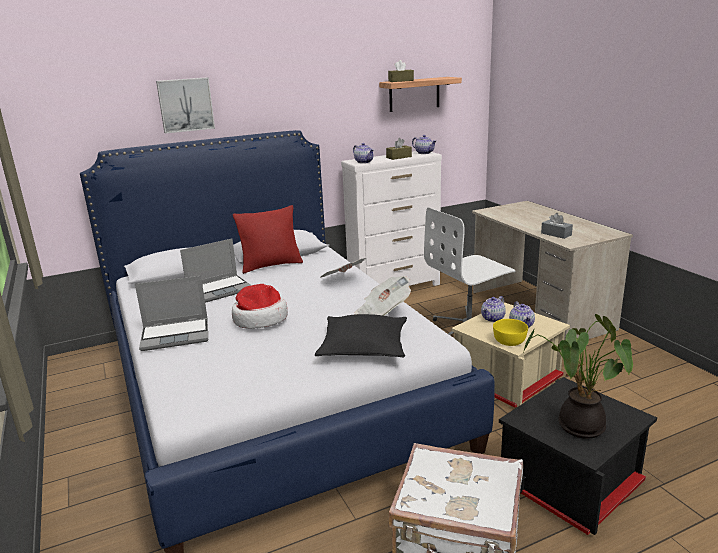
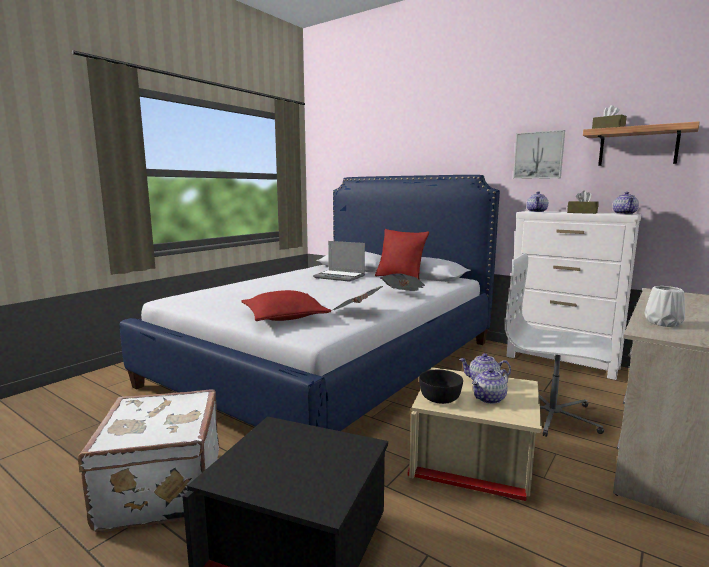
camera: 60 degrees right, 10 degrees down
laptop [135,276,208,351] -> none
picture [156,77,215,134] -> picture moved to [513,130,565,179]
hat [232,284,288,329] -> none
black pillow [315,314,407,358] -> red pillow [241,290,331,321]
yellow bowl [493,319,528,346] -> black bowl [419,370,463,404]
potted plant [522,314,633,439] -> none
grey tissue box [541,213,573,239] -> white vase [644,286,685,327]

